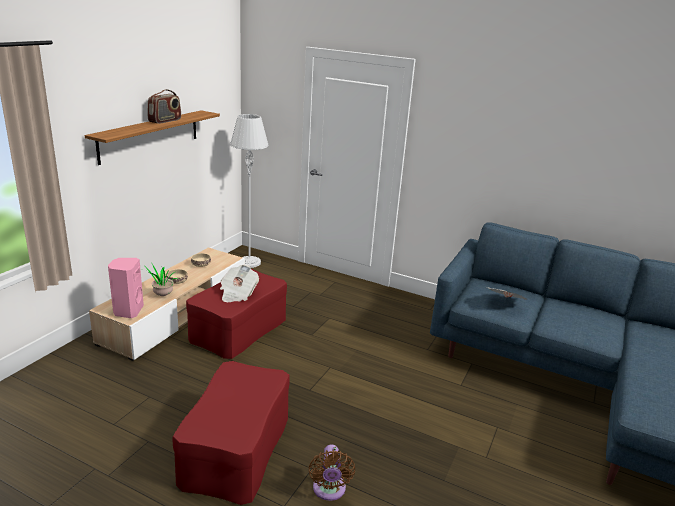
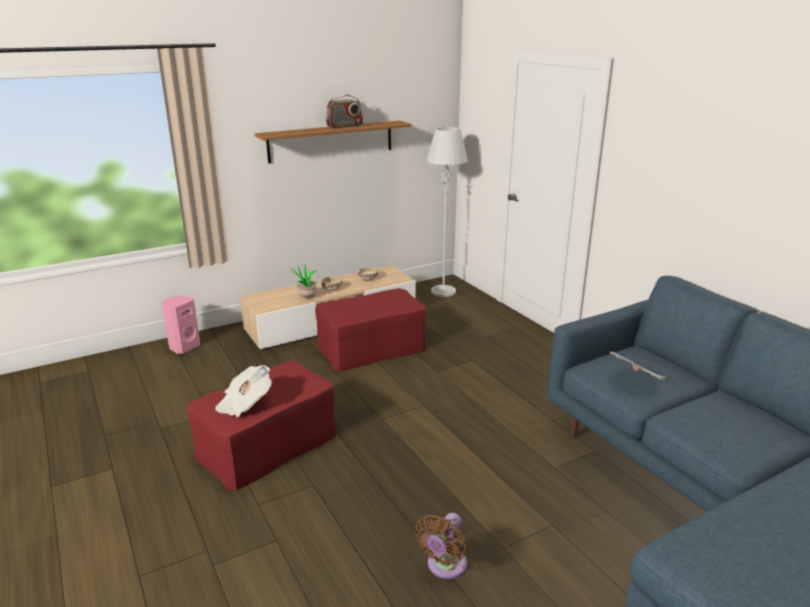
camera: 35 degrees right, 0 degrees up
pink speaker [108,258,144,318] -> pink speaker moved to [162,295,200,354]
newspaper [220,265,259,302] -> newspaper moved to [215,365,272,417]
brown fan [309,444,355,501] -> brown fan moved to [415,513,467,579]

